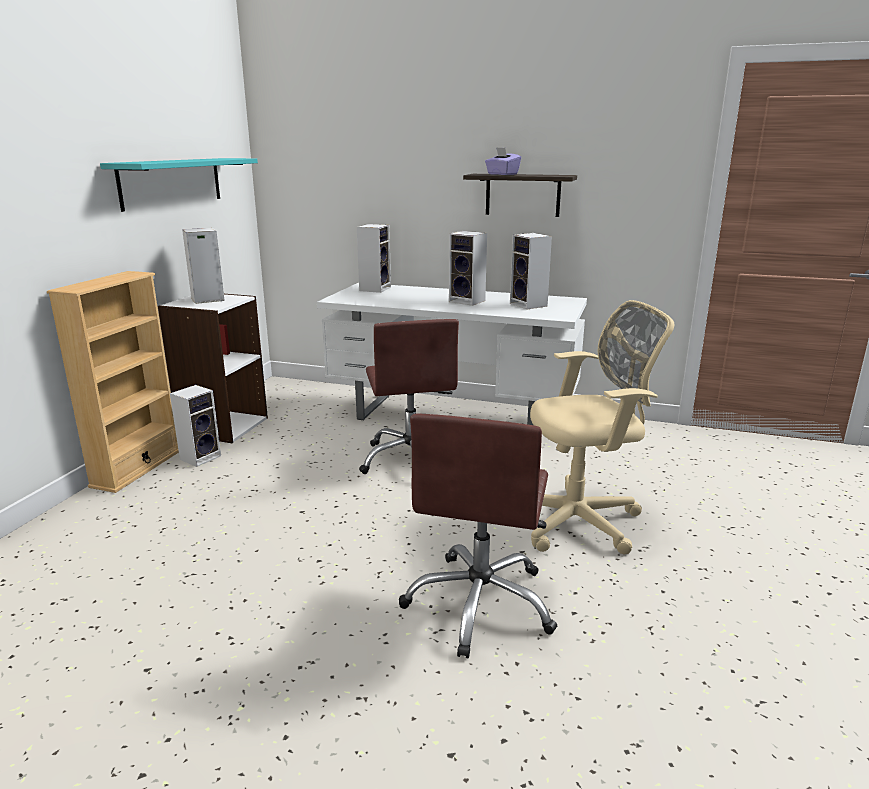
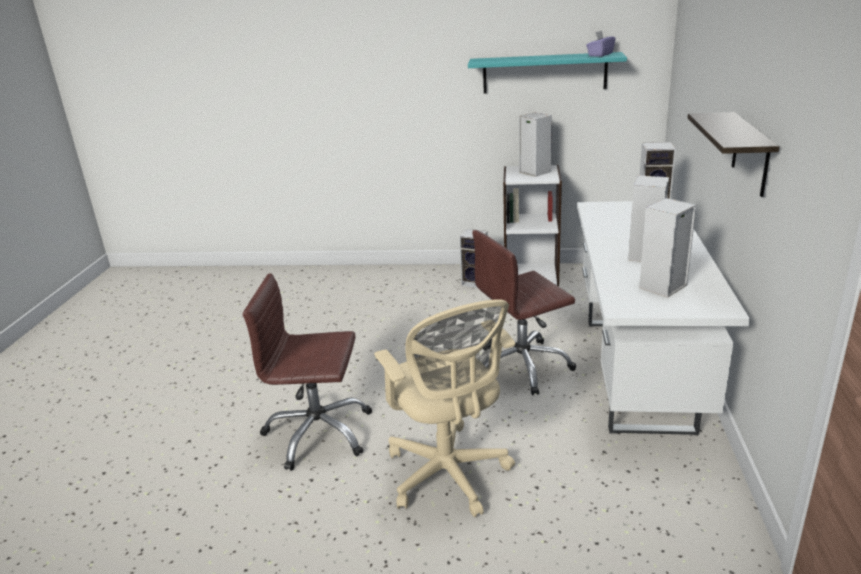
camera: 80 degrees right, 5 degrees up
beige bookcase [47,271,179,493] -> none
purple tissue box [485,147,521,175] -> purple tissue box moved to [586,31,616,57]

